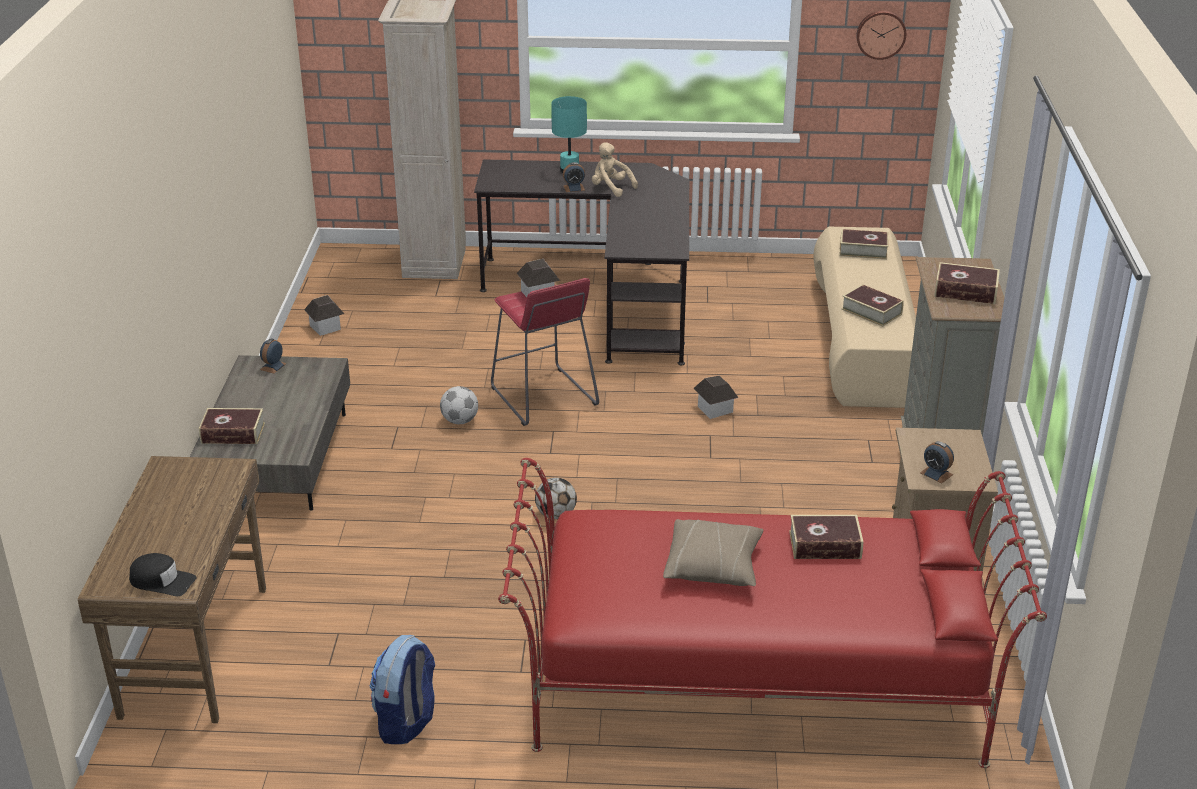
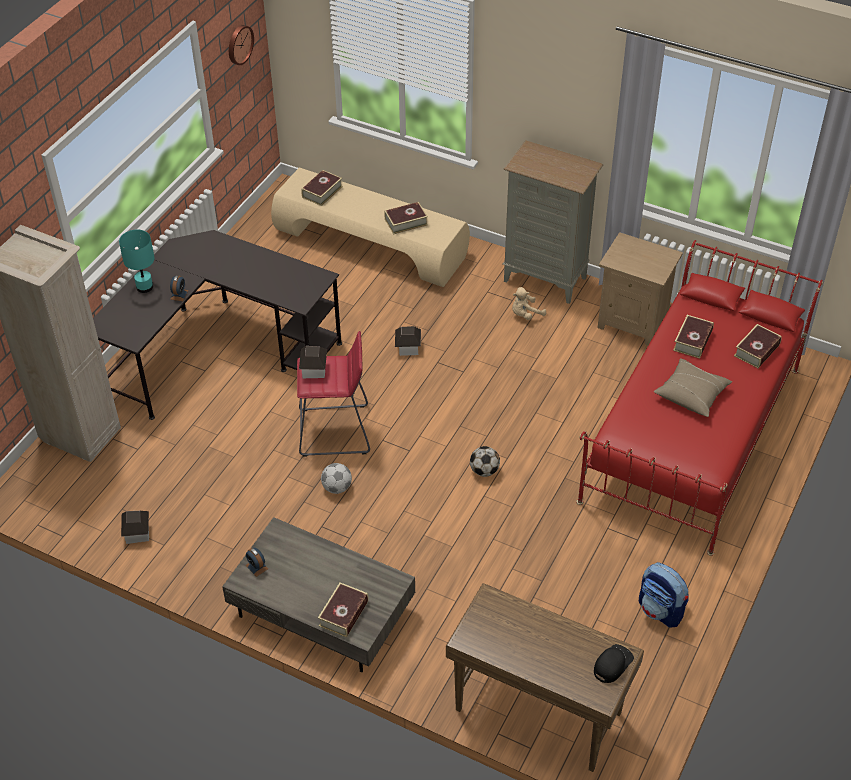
camera: 65 degrees left, 15 degrees up
beige plush toy [592,142,638,197] -> beige plush toy moved to [512,287,546,320]
alarm clock [920,441,954,483] -> none
book [934,262,1000,304] -> book moved to [734,324,782,368]

